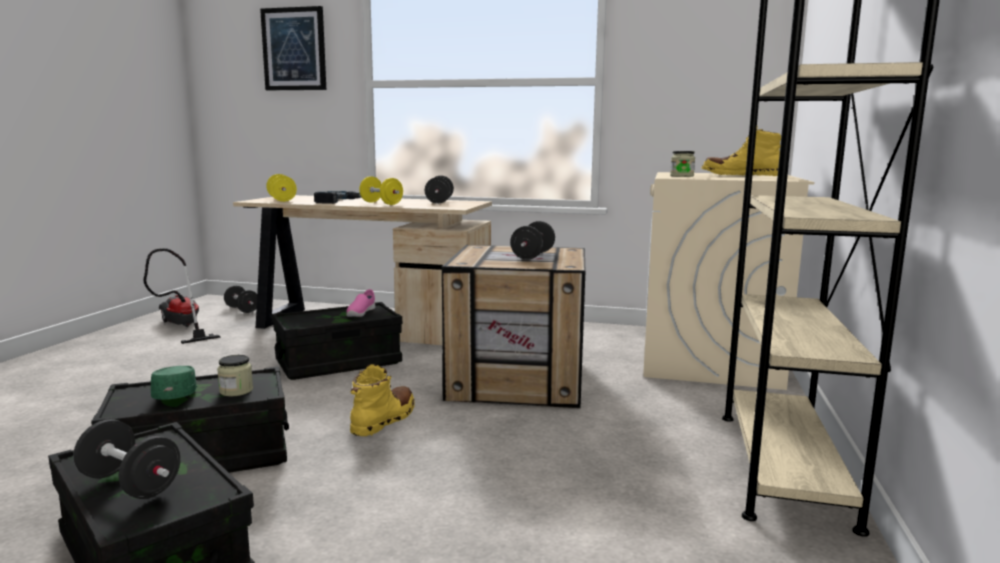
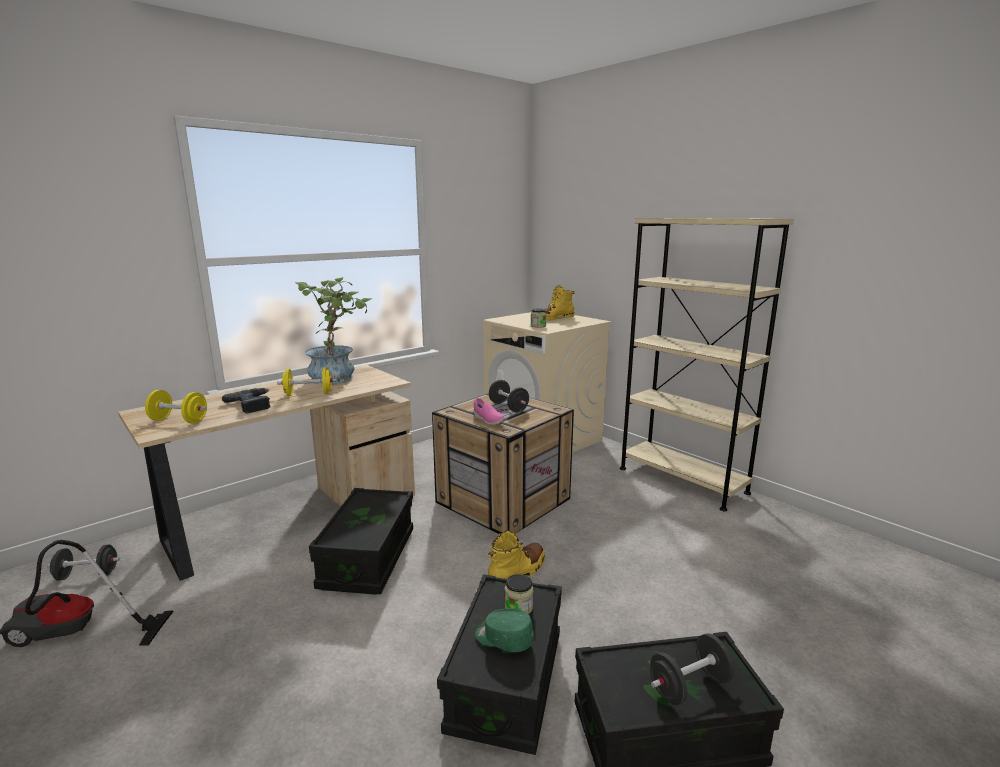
camera: 55 degrees left, 5 degrees up
picture [260,6,326,90] -> none
pink shoe [346,289,375,317] -> pink shoe moved to [474,398,505,425]
yellow boot [350,364,415,436] -> yellow boot turned 75 degrees clockwise [488,531,545,579]
black dumbbell [425,176,454,204] -> potted plant [295,277,372,385]

